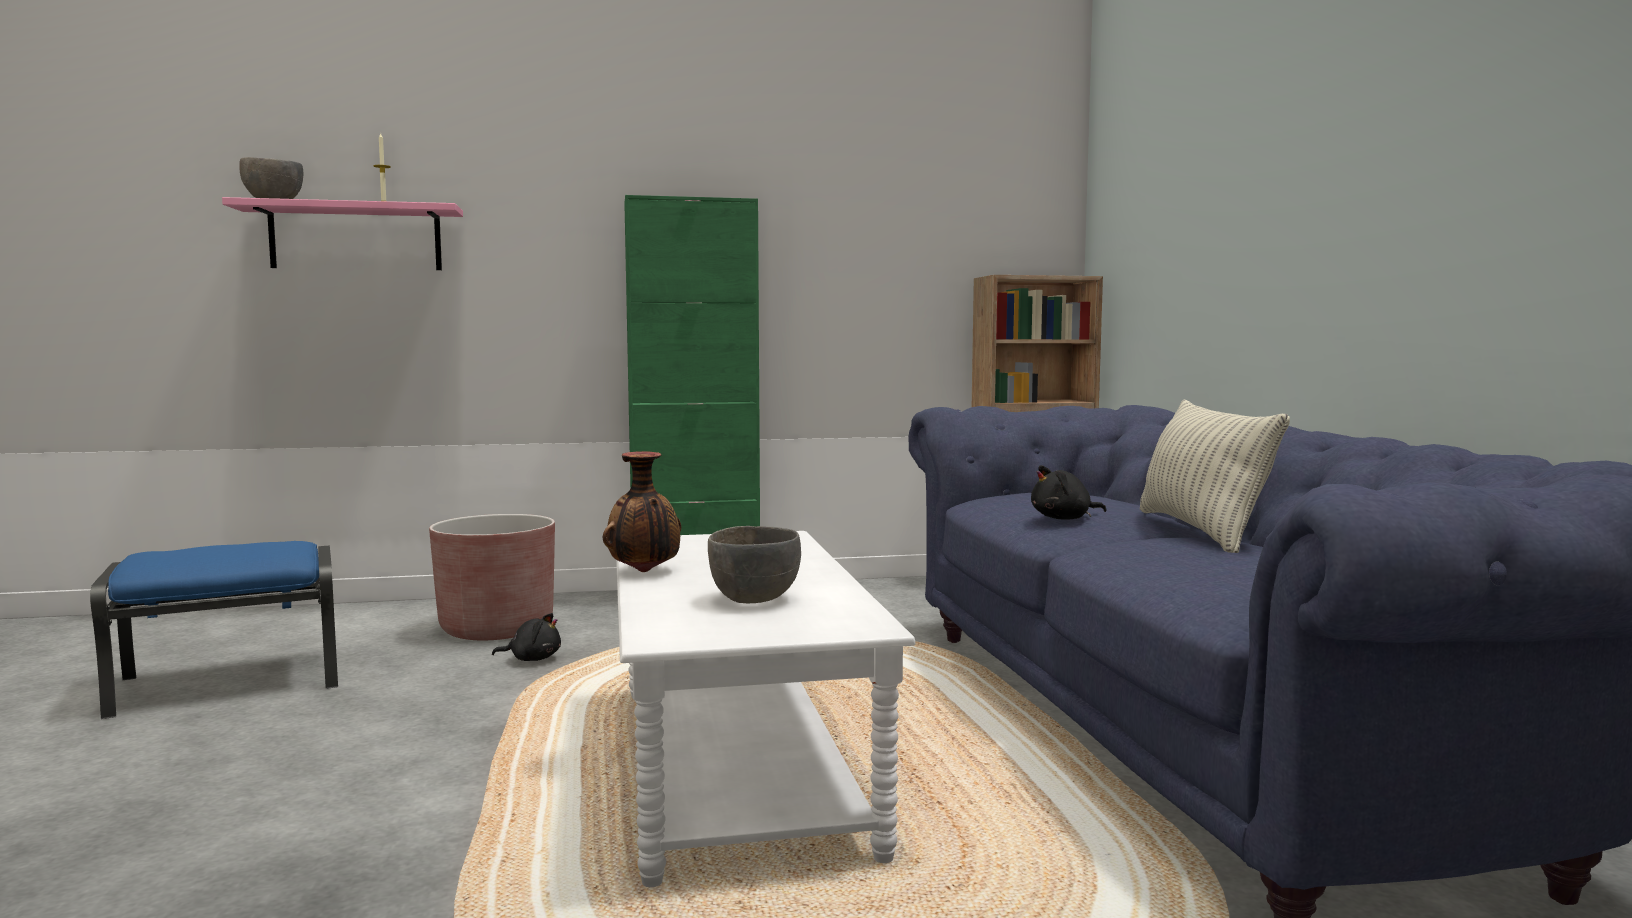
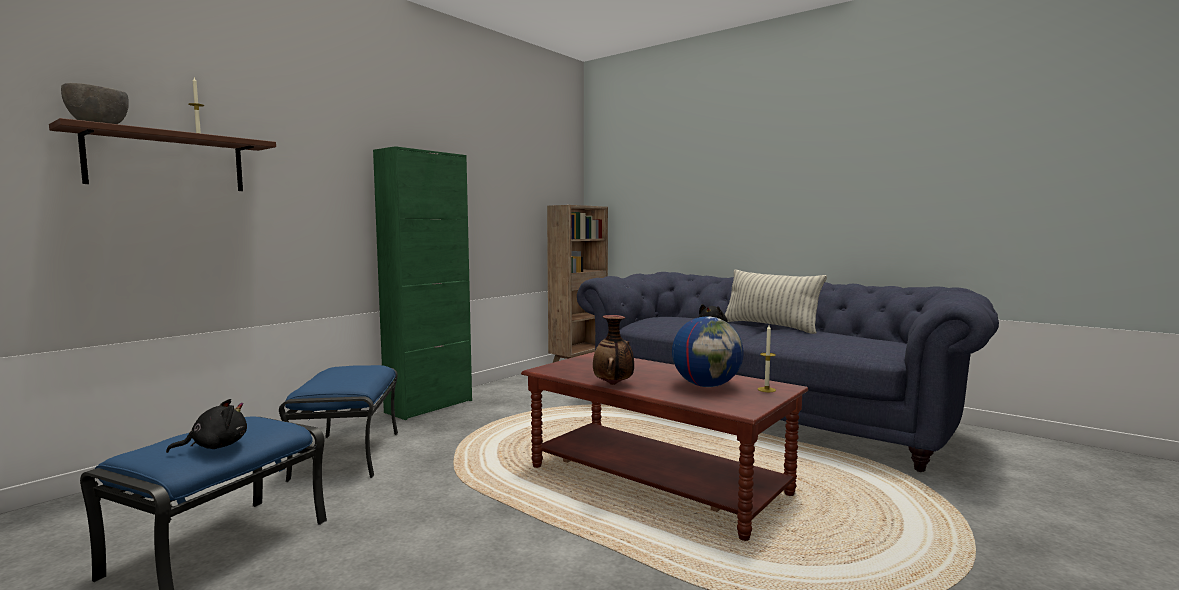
camera: 40 degrees left, 0 degrees up
pink shelf [222,197,463,270] -> brown shelf [49,118,276,191]
brown planter [429,514,555,640] -> blue ottoman [279,365,398,482]
black plush toy [492,613,561,661] -> black plush toy moved to [166,399,247,453]
white coffee table [616,531,915,887] -> brown coffee table [521,352,808,541]
grey bowl [708,526,801,603] -> globe [672,316,744,387]
none -> candle [758,325,776,392]

